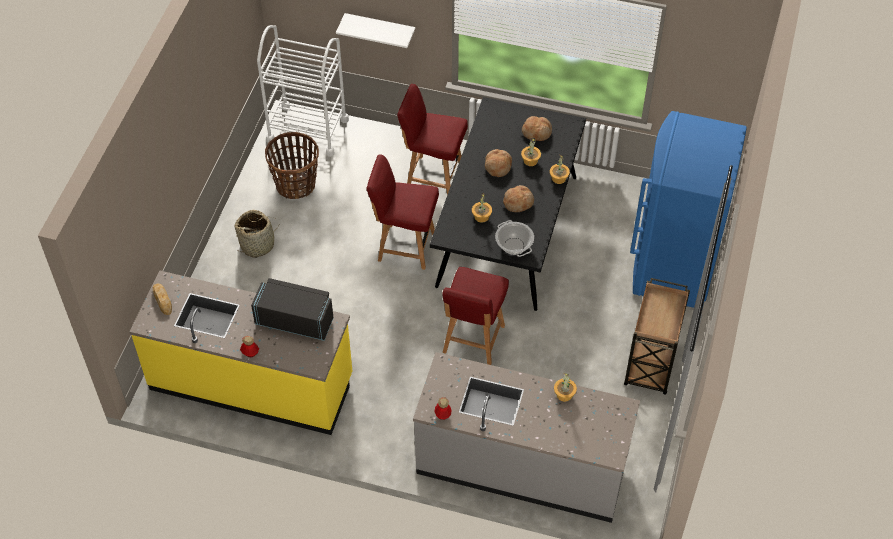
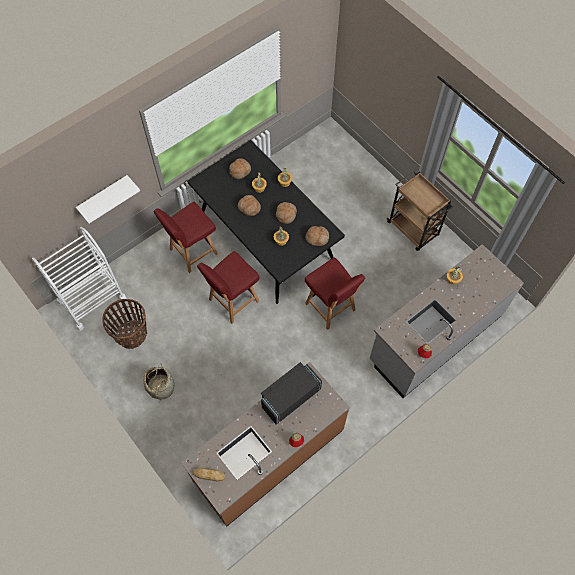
camera: 55 degrees left, 10 degrees up
yellow counter [129,271,352,435] -> brown counter [181,362,350,526]
cooking pot [495,220,534,257] -> bread [305,226,329,246]
blue fridge [630,111,747,309] -> none

